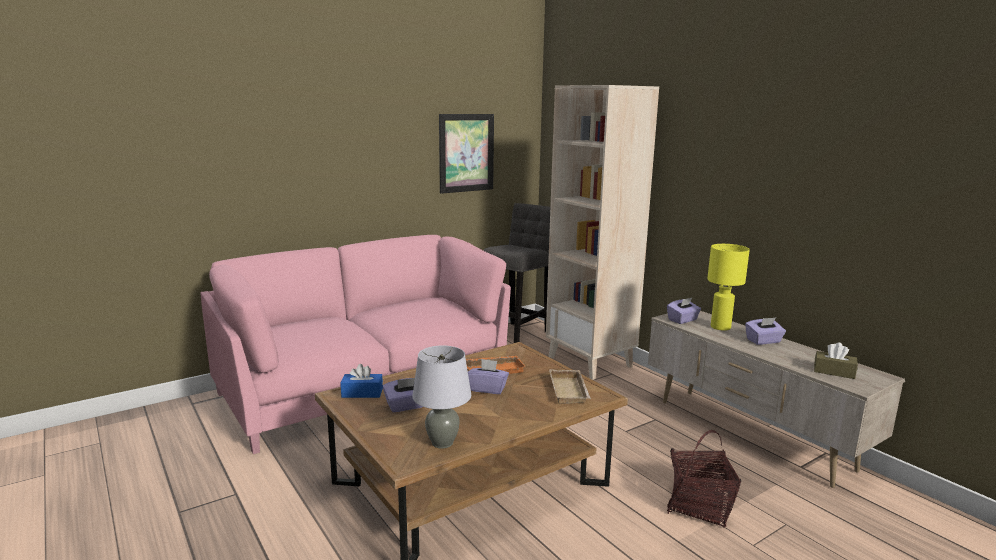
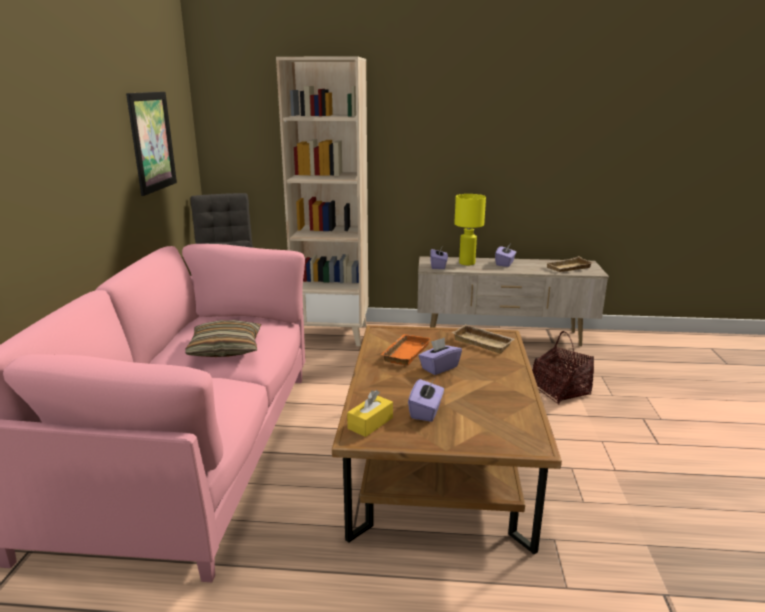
camera: 50 degrees left, 5 degrees up
blue tissue box [340,364,383,398] -> yellow tissue box [347,390,393,437]
grey table lamp [412,345,471,449] -> none
brown tissue box [814,342,858,379] -> beige tray [545,256,594,272]
none -> pillow [185,320,261,357]

